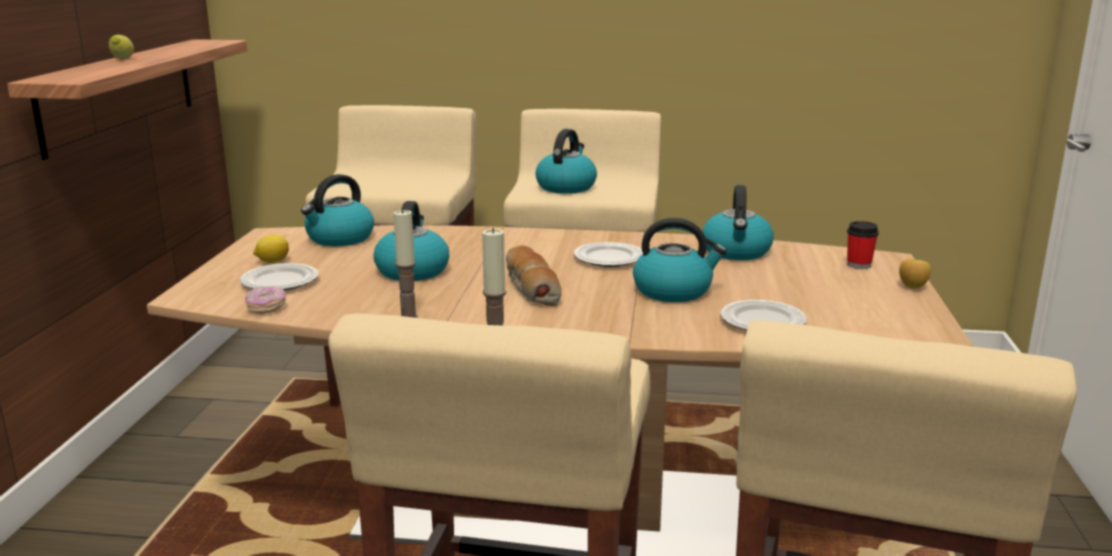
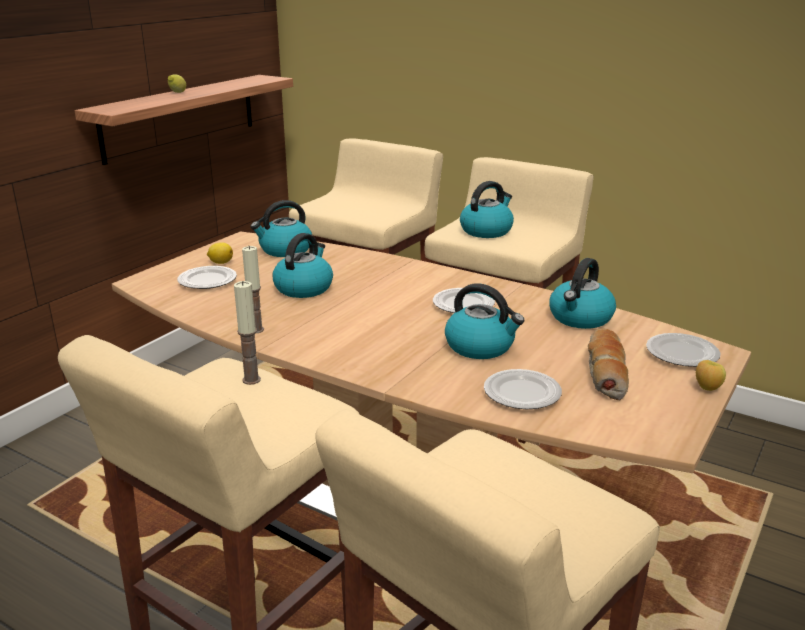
camera: 25 degrees right, 5 degrees up
donut [245,286,286,314] -> none
bread [506,245,562,306] -> bread moved to [588,328,629,400]
cup [847,221,879,269] -> plate [646,333,721,367]

